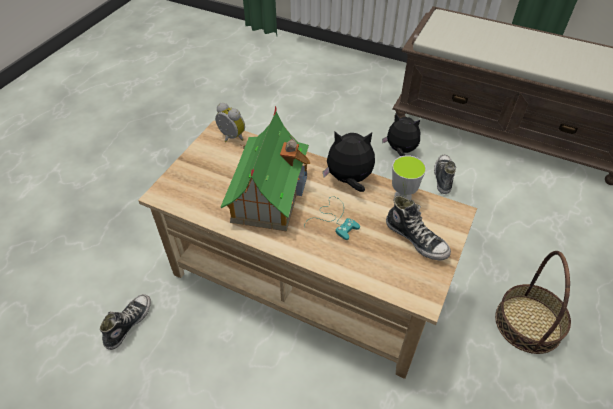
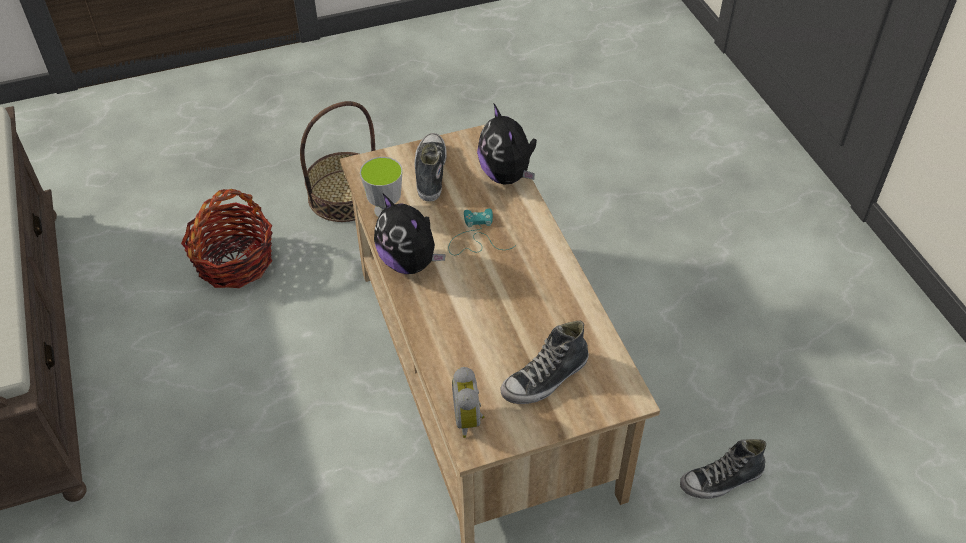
camera: 135 degrees left, 0 degrees up
toy house [220,106,310,231] -> none
plush toy [382,114,420,156] -> plush toy moved to [477,104,537,185]
shoe [434,155,456,194] -> shoe moved to [500,321,589,404]
none -> basket [181,189,273,288]

